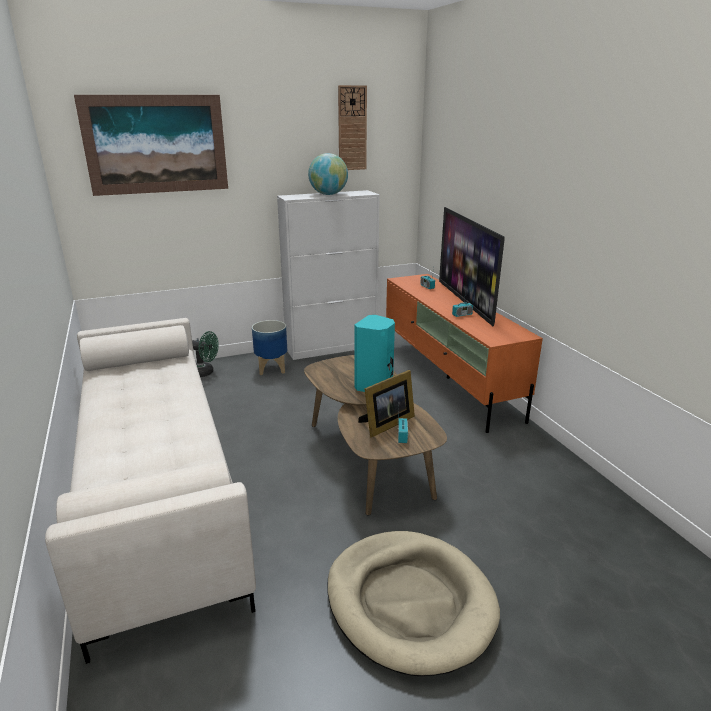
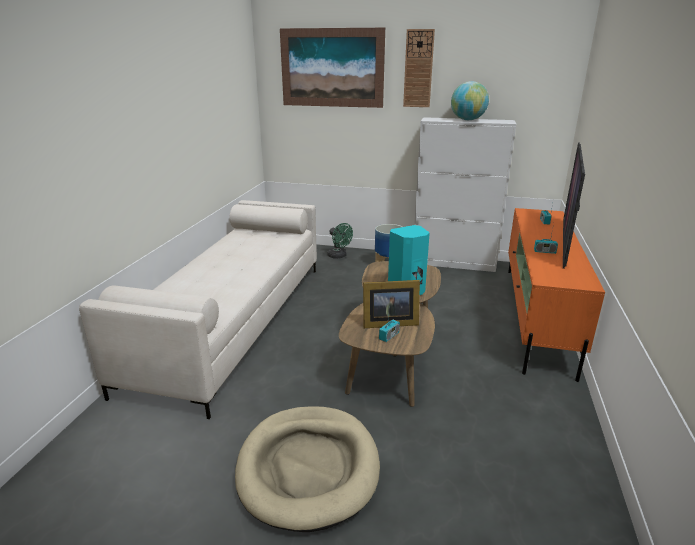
camera: 35 degrees right, 0 degrees up
wall clock [338,85,367,170] -> wall clock moved to [403,29,435,107]

